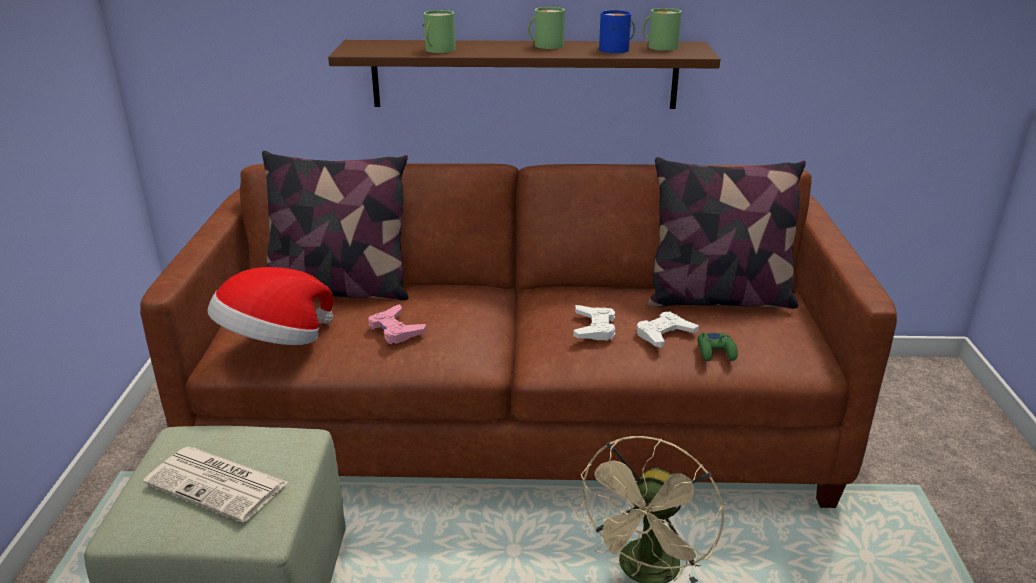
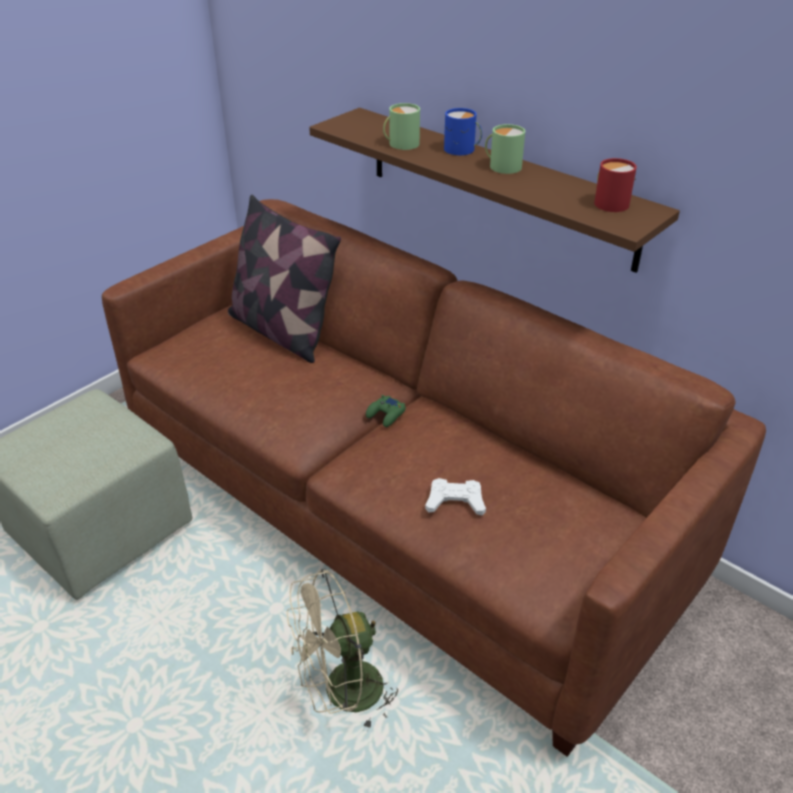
camera: 40 degrees right, 10 degrees up
newspaper [143,447,288,522] -> none
hat [208,267,333,345] -> none
pink game controller [369,304,427,344] -> none
white game controller [573,305,615,340] -> none
blue mug [599,10,635,53] -> blue mug moved to [444,108,482,155]
green mug [643,8,682,51] -> red mug [594,158,637,212]
pillow [647,157,806,309] -> none
green game controller [697,332,738,361] -> green game controller moved to [366,395,406,427]

